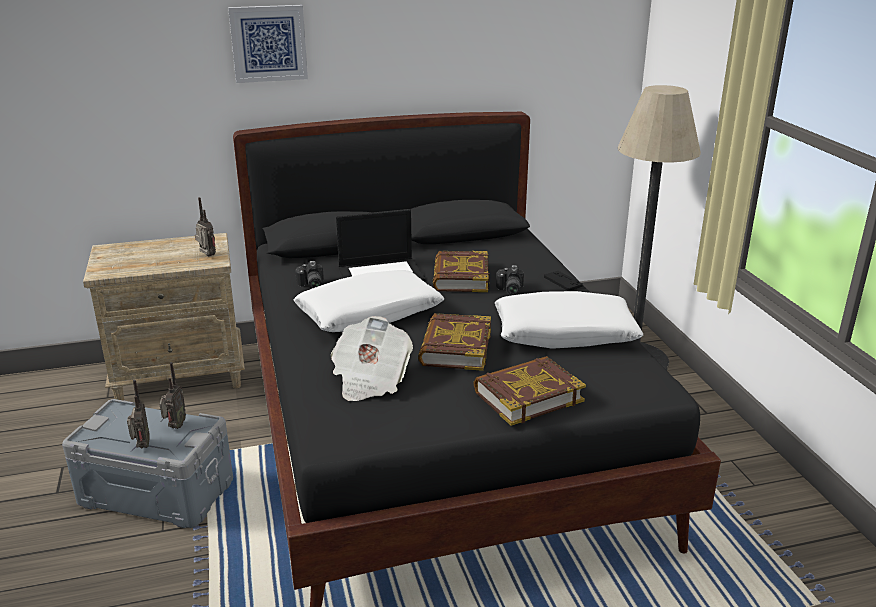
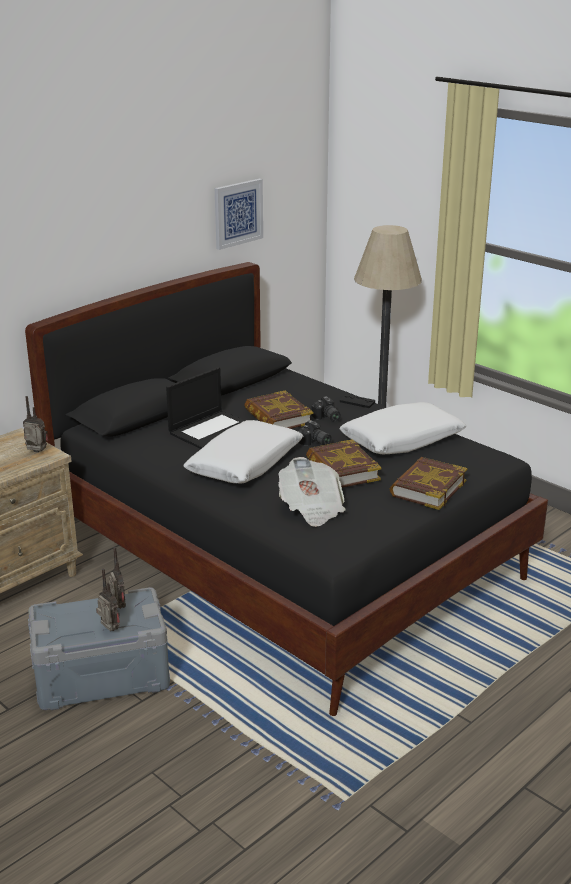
camera: 30 degrees left, 0 degrees up
picture [228,5,308,83] -> picture moved to [215,178,263,250]
camera [295,261,324,289] -> camera moved to [298,420,332,446]

